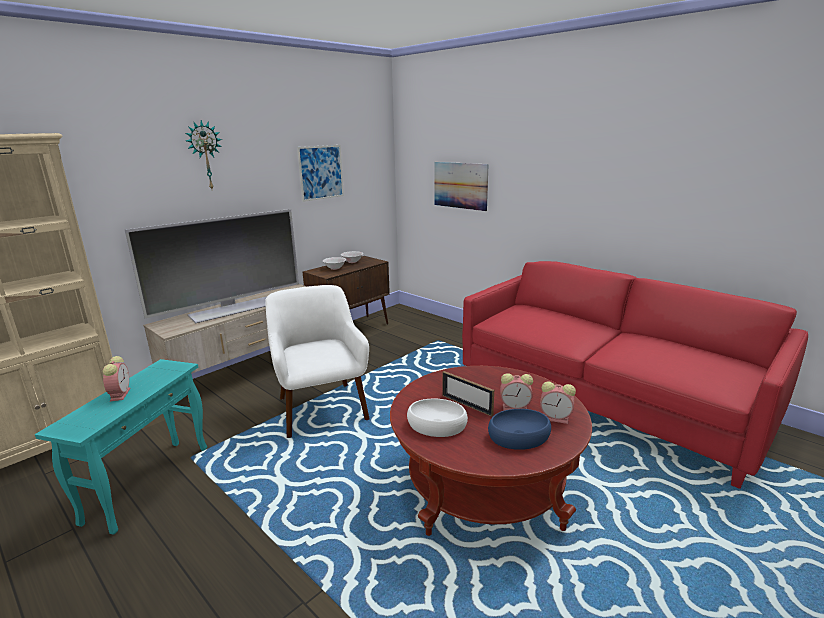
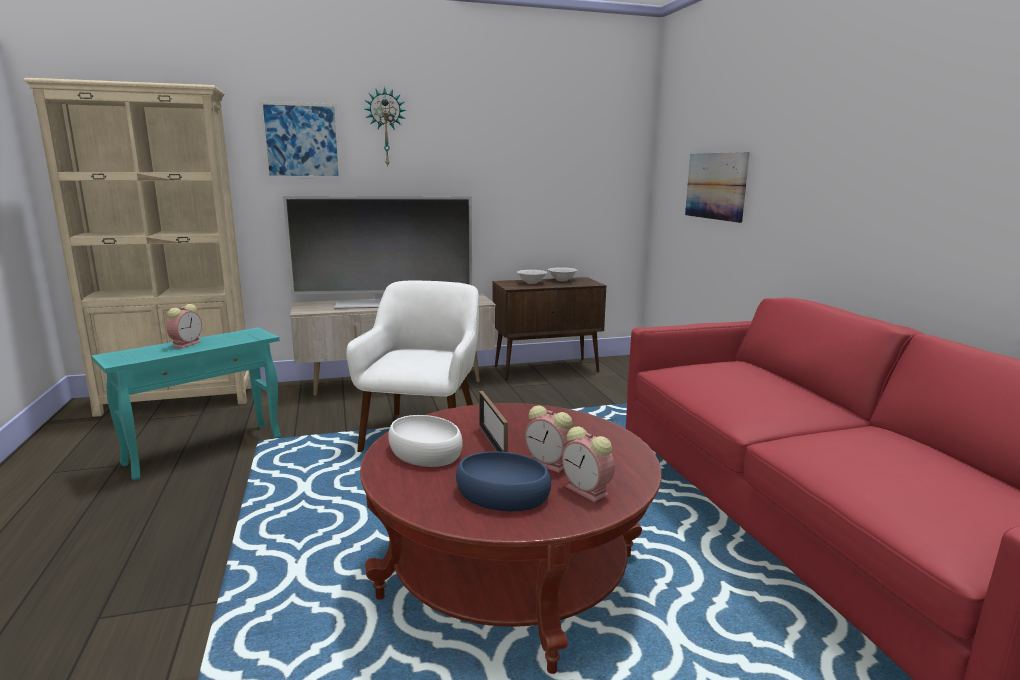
camera: 30 degrees right, 5 degrees down
picture [297,145,344,202] -> picture moved to [260,102,341,179]

